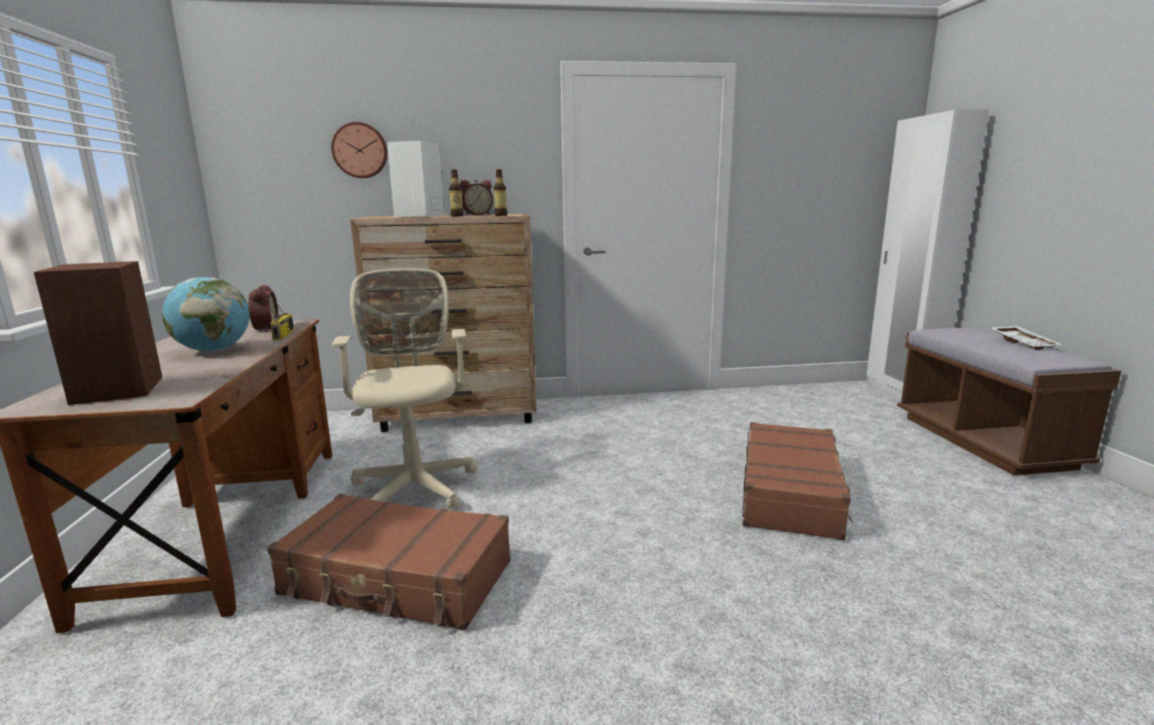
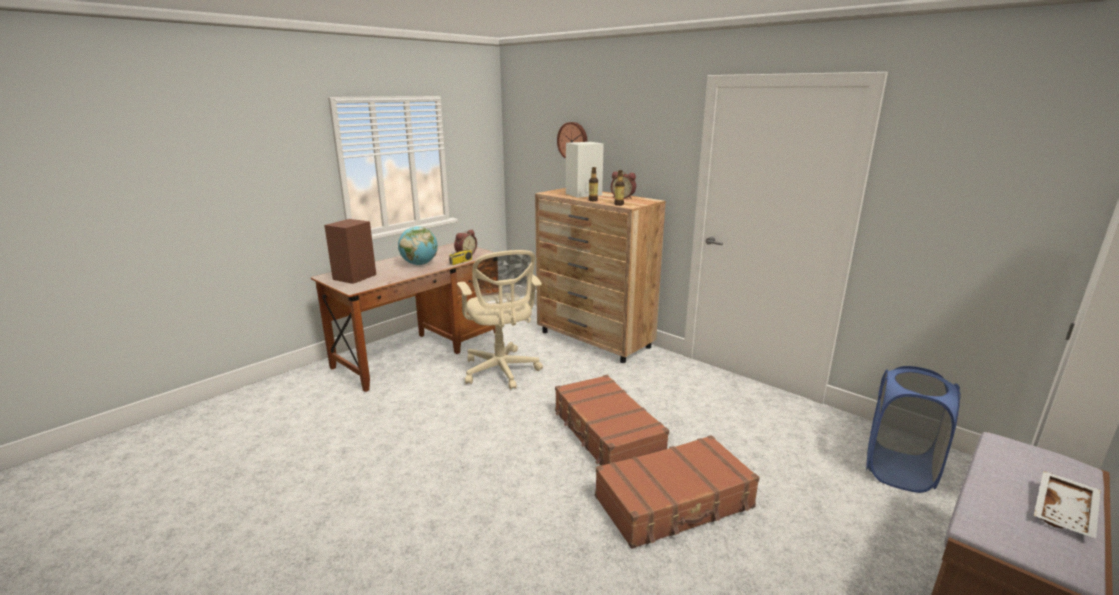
camera: 50 degrees right, 5 degrees up
brown suitcase [267,494,511,630] -> brown suitcase moved to [555,375,669,466]
beige office chair [332,268,477,509] -> beige office chair turned 120 degrees clockwise [457,250,543,390]
none -> blue laundry basket [866,366,961,493]

